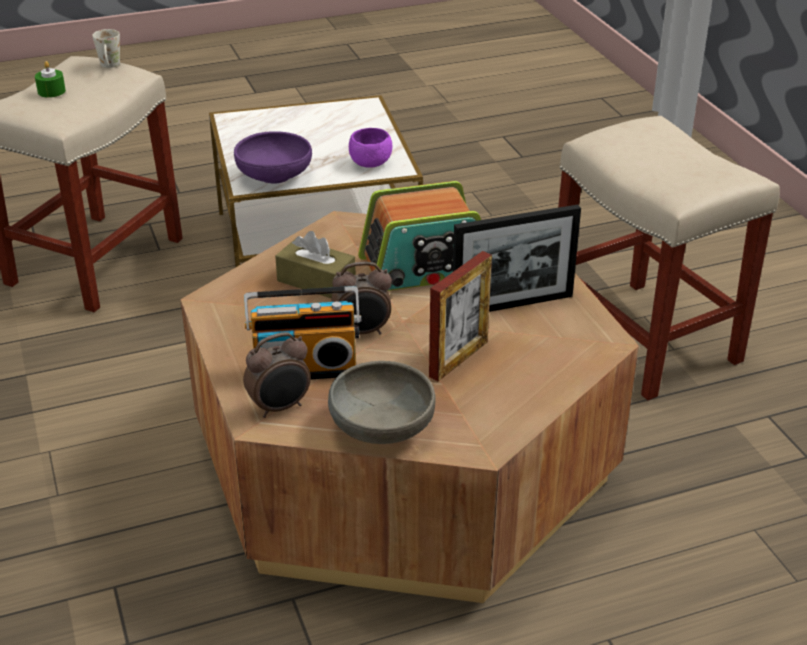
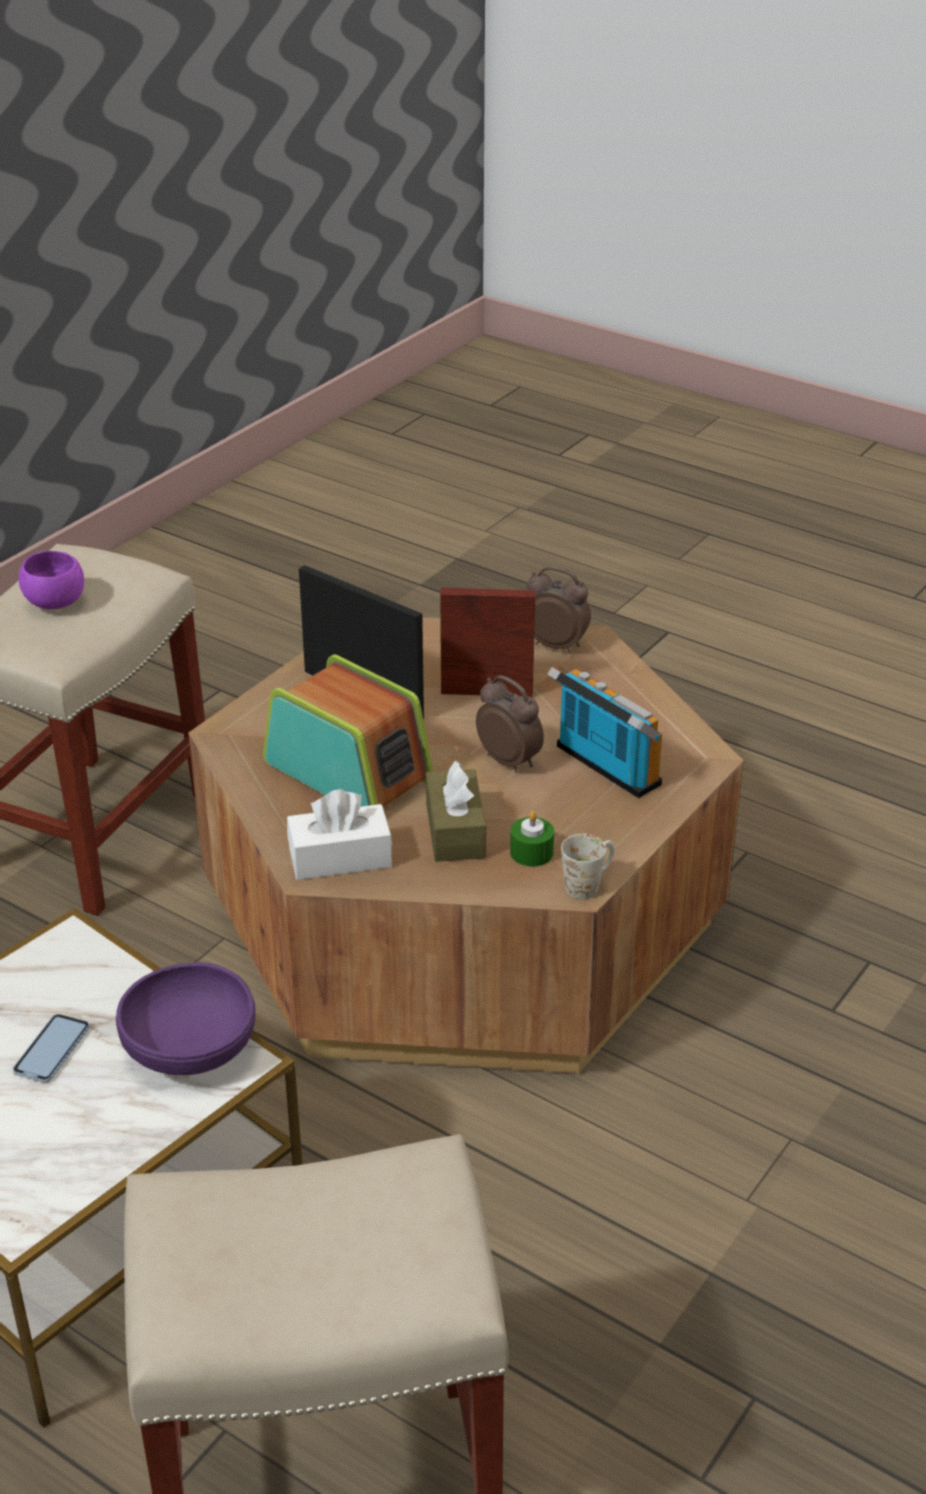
camera: 125 degrees left, 0 degrees up
green candle [35,61,66,98] -> green candle moved to [510,811,554,867]
white mug [92,29,120,68] -> white mug moved to [561,834,615,899]
alarm clock [243,332,311,418] -> alarm clock moved to [527,566,591,653]
grey bowl [328,361,436,444] -> none
purple bowl [349,128,392,168] -> purple bowl moved to [19,551,84,609]
none -> phone [13,1014,90,1083]
none -> white tissue box [287,789,392,880]

